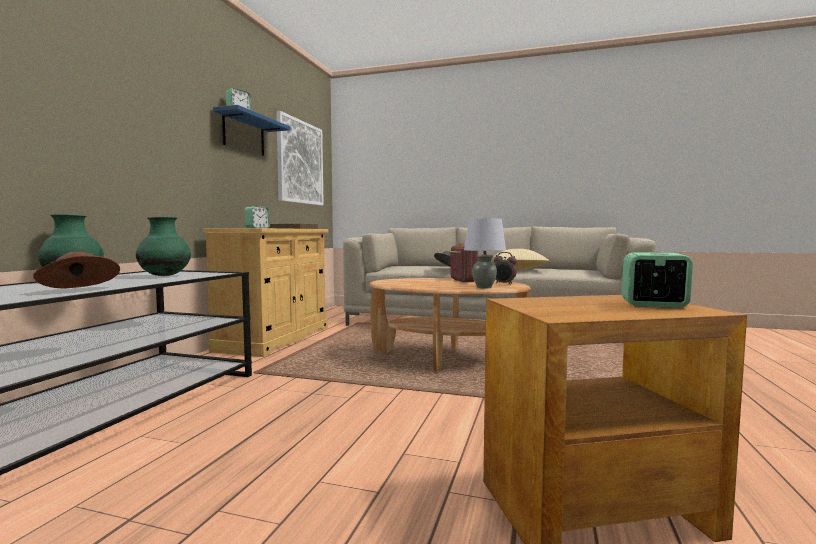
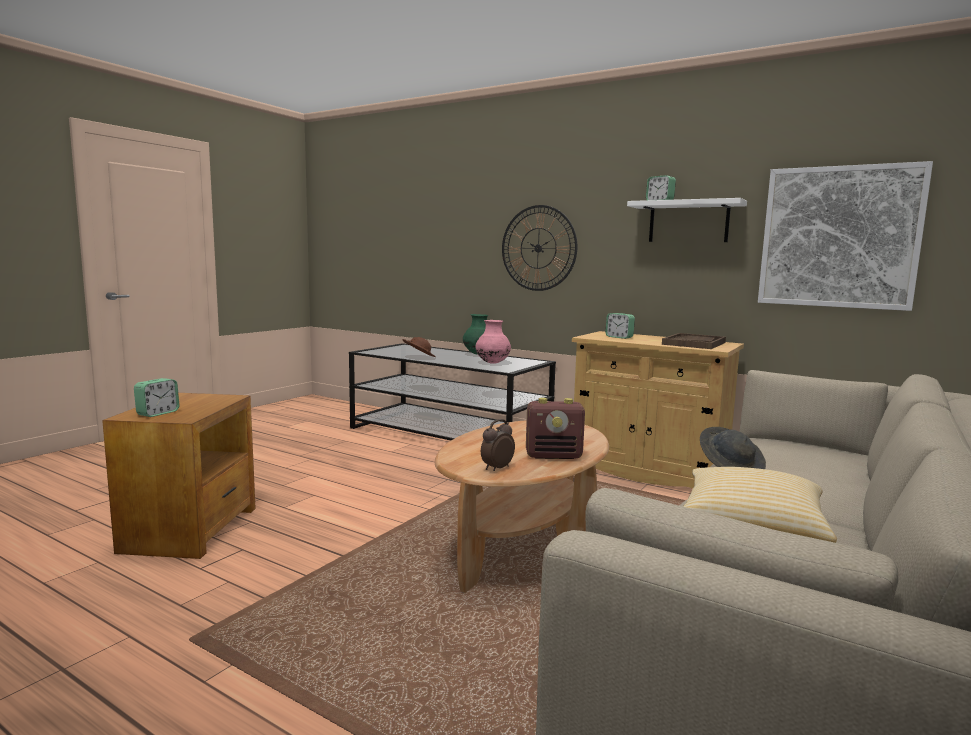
camera: 105 degrees right, 5 degrees up
green vase [136,217,191,276] -> pink vase [475,320,511,364]
blue shelf [213,105,290,156] -> white shelf [627,198,747,242]
grey table lamp [464,218,506,288] -> none
none -> wall clock [502,205,577,291]

